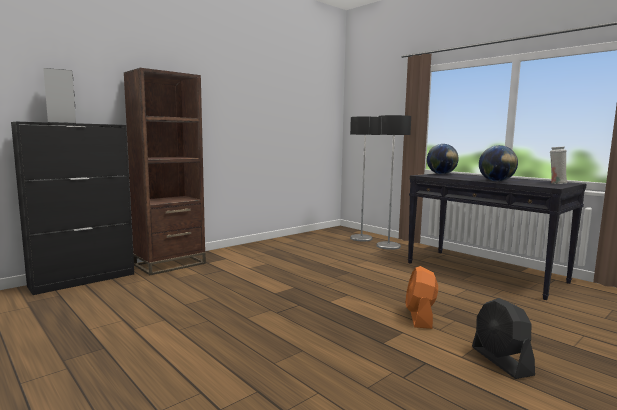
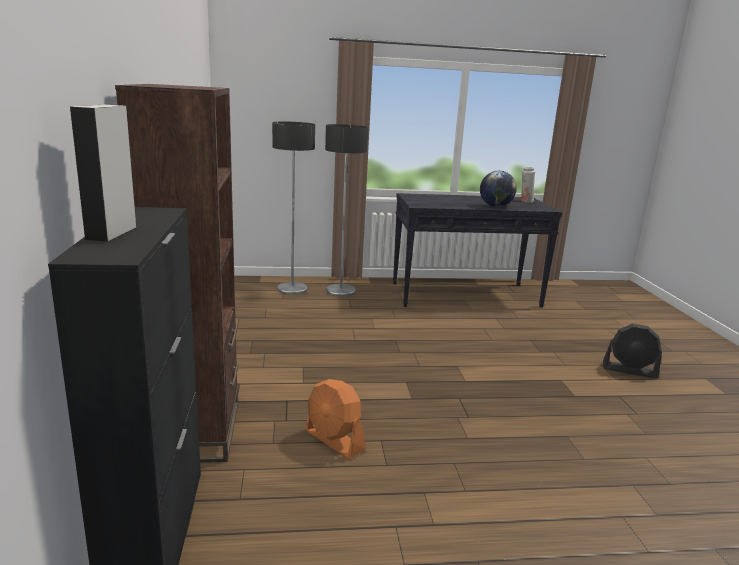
camera: 55 degrees left, 10 degrees up
orange fan [405,266,438,329] -> orange fan moved to [305,379,366,459]
globe [427,144,459,174] -> none

